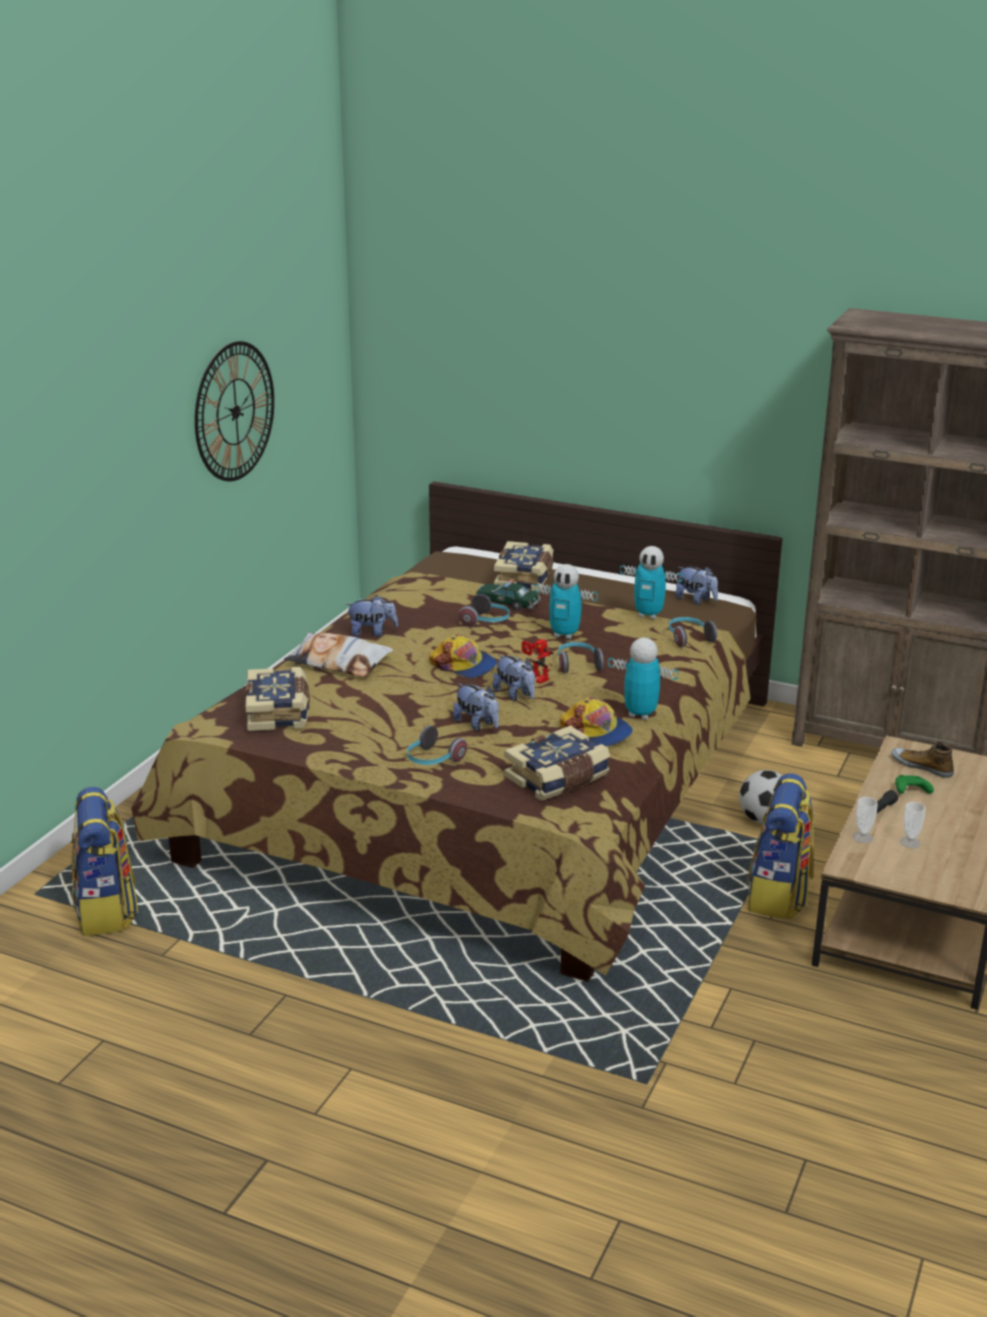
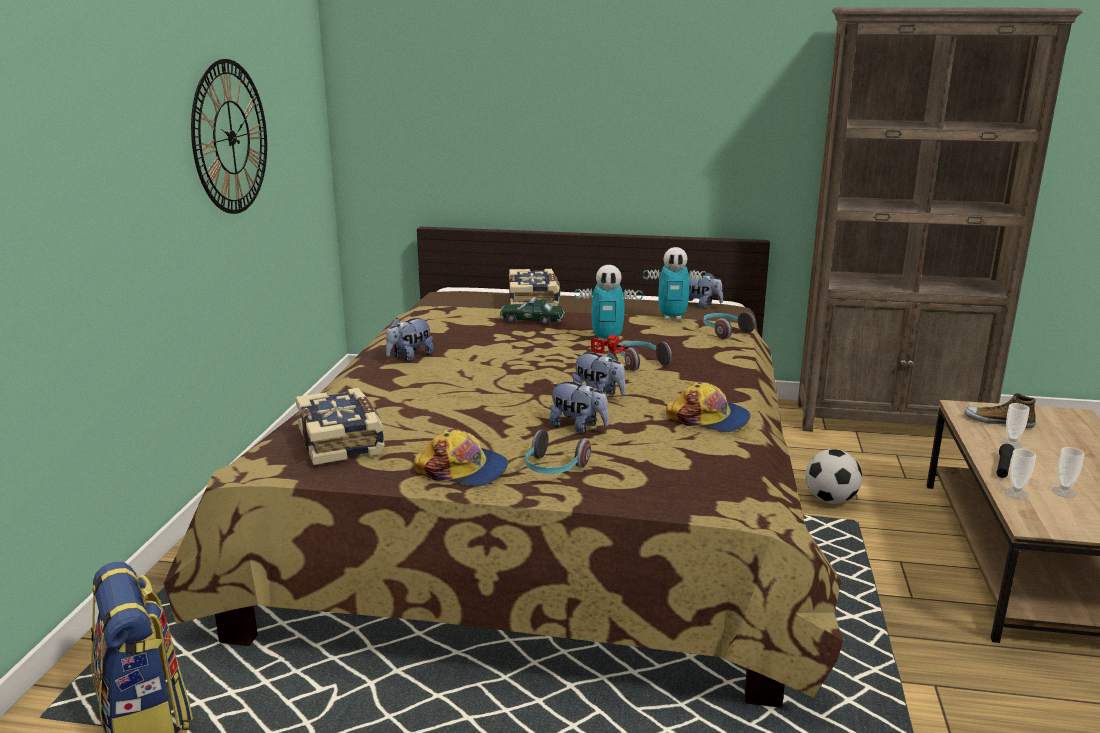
camera: 15 degrees left, 5 degrees down
pillow [284,632,393,677] -> none
plush toy [345,595,398,637] -> plush toy turned 150 degrees clockwise [386,318,434,361]
cap [429,635,497,678] -> cap moved to [414,429,508,486]
headphones [459,594,510,626] -> none
book [504,725,610,801] -> none
toy robot [608,637,678,720] -> none
backpack [747,773,814,920] -> none
green game controller [895,775,934,794] -> cup [1001,403,1029,449]

